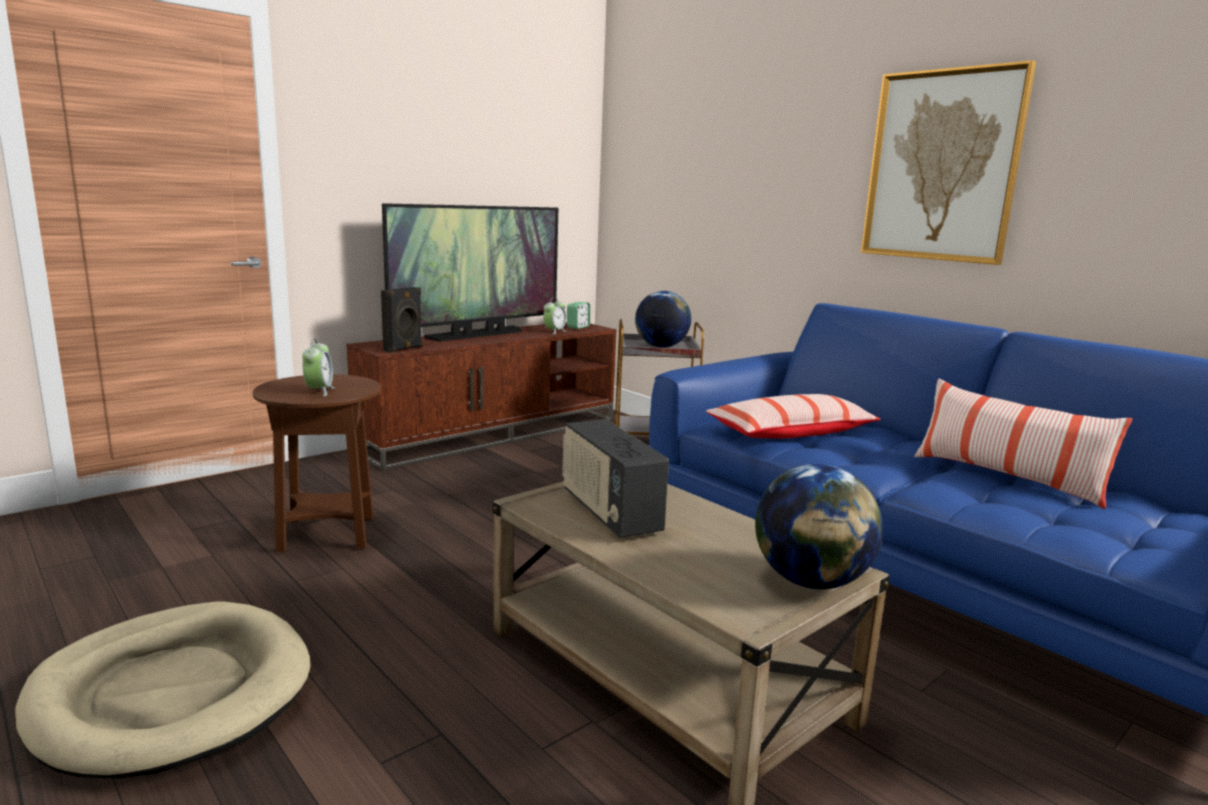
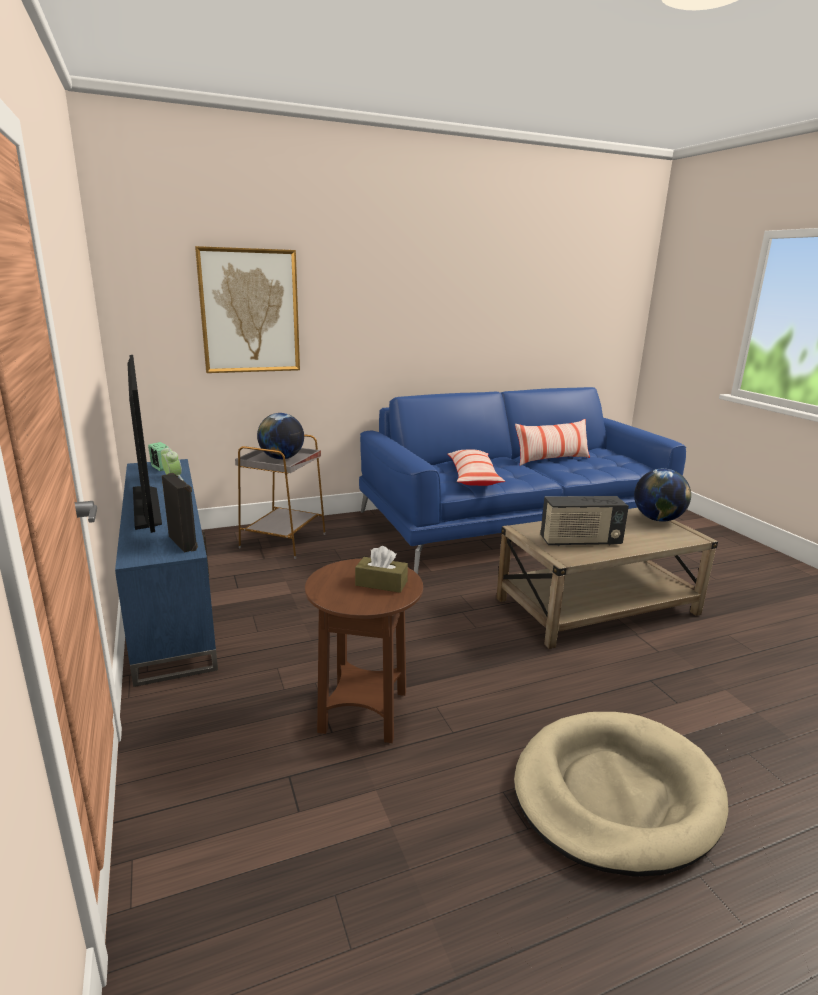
camera: 70 degrees left, 5 degrees up
alarm clock [302,338,335,396] -> brown tissue box [355,546,408,593]
brown tv stand [346,322,616,470] -> blue tv stand [115,459,218,687]
picture [861,60,1036,265] -> picture moved to [195,246,300,373]

